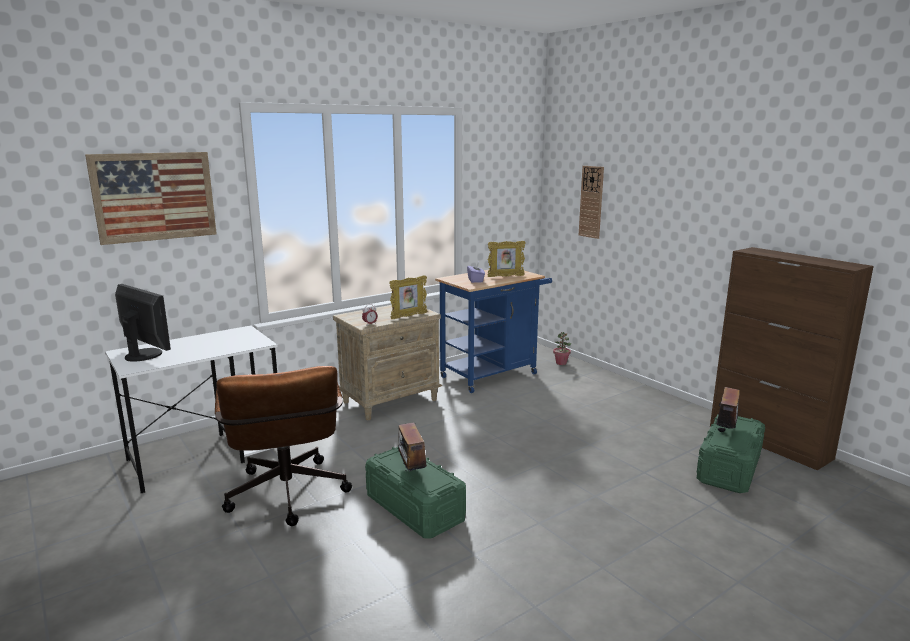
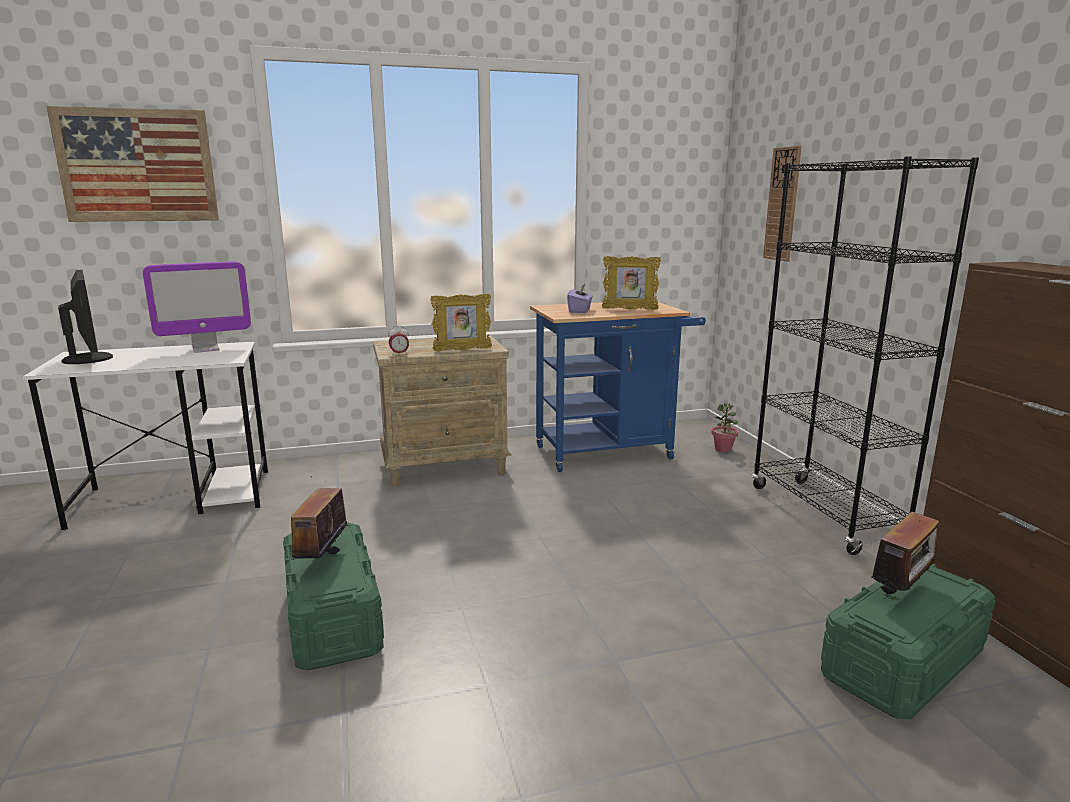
camera: 20 degrees right, 0 degrees up
brown office chair [215,366,352,526] -> none
none -> monitor [143,261,251,353]
none -> black bookcase [752,156,979,555]

